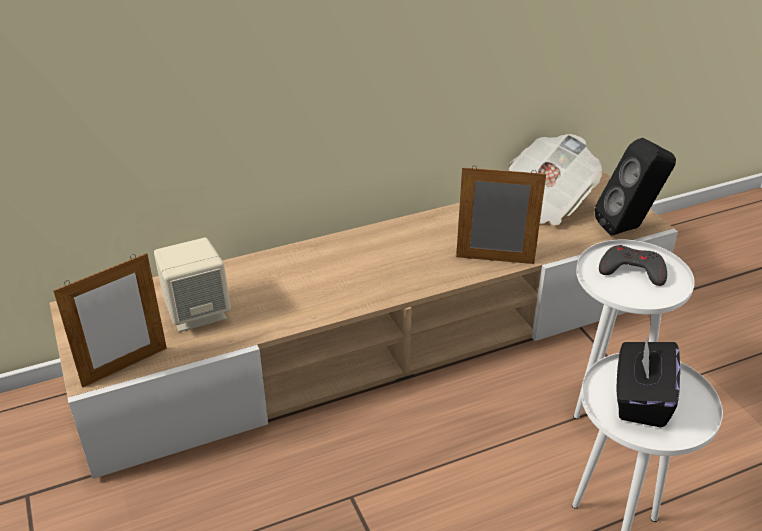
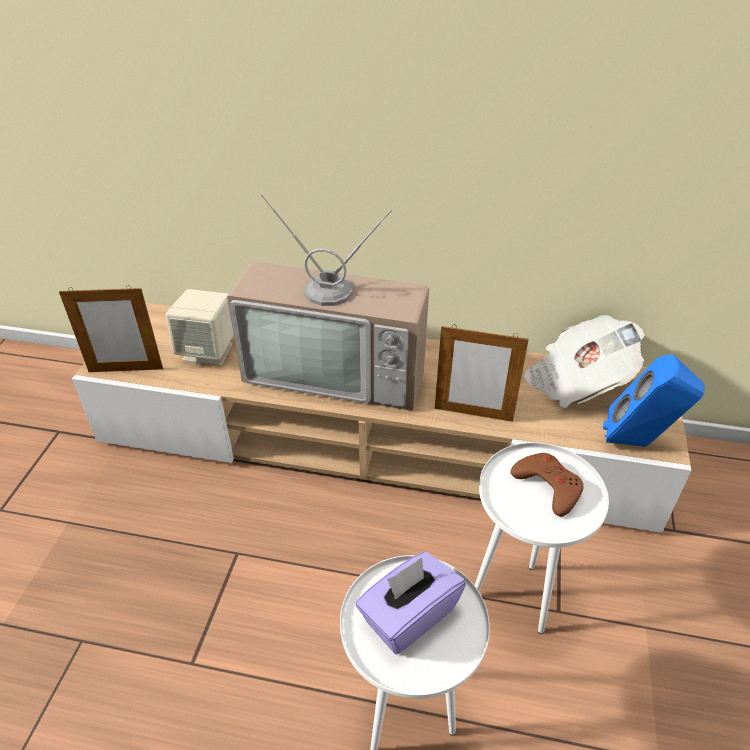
camera: 35 degrees right, 5 degrees up
picture frame [456,166,546,264] -> picture frame turned 150 degrees clockwise [435,324,529,422]
black speaker [594,138,676,236] -> blue speaker [603,354,705,447]
grey game controller [599,245,667,286] -> brown game controller [511,453,583,517]
black tissue box [616,336,680,427] -> purple tissue box [356,551,466,654]
none -> television [227,194,429,410]

